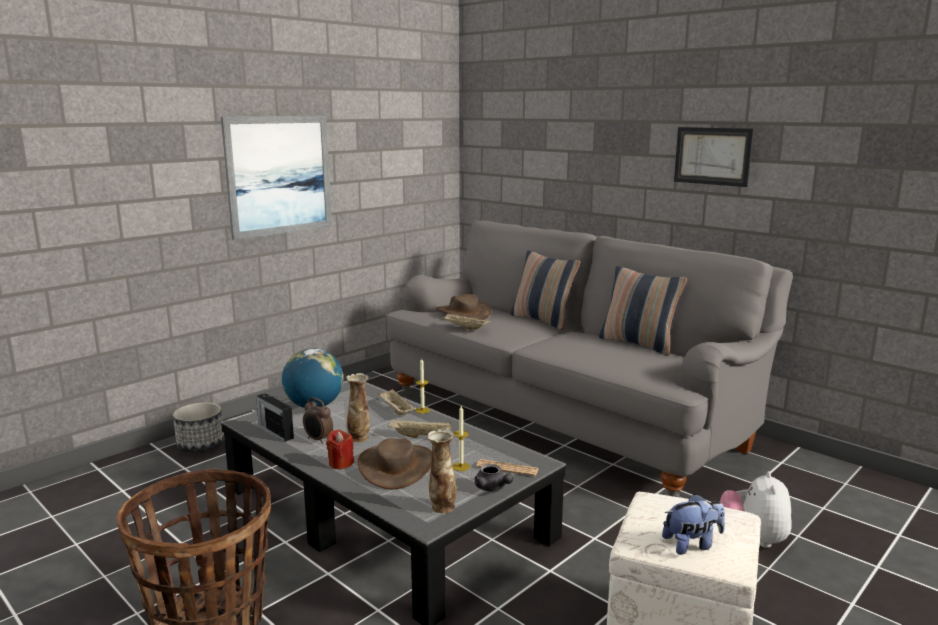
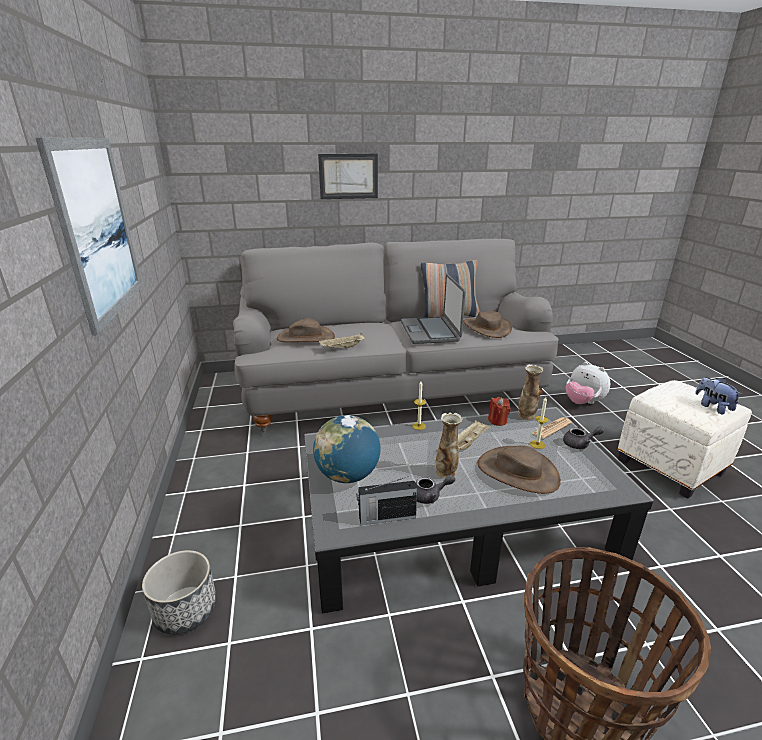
camera: 55 degrees left, 10 degrees up
alarm clock [303,398,333,444] -> grey teapot [416,474,455,504]
red candle [326,430,354,469] -> red candle moved to [488,397,510,426]
beige tray [378,389,416,415] -> none
vase [427,429,457,513] -> vase moved to [518,364,543,420]
pillow [510,250,581,330] -> none
plush toy [662,494,725,555] -> plush toy turned 45 degrees counterclockwise [695,377,742,414]
picture [674,127,754,187] -> picture moved to [318,154,378,199]
none -> laptop [401,274,466,344]
none -> brown hat [463,311,512,338]

